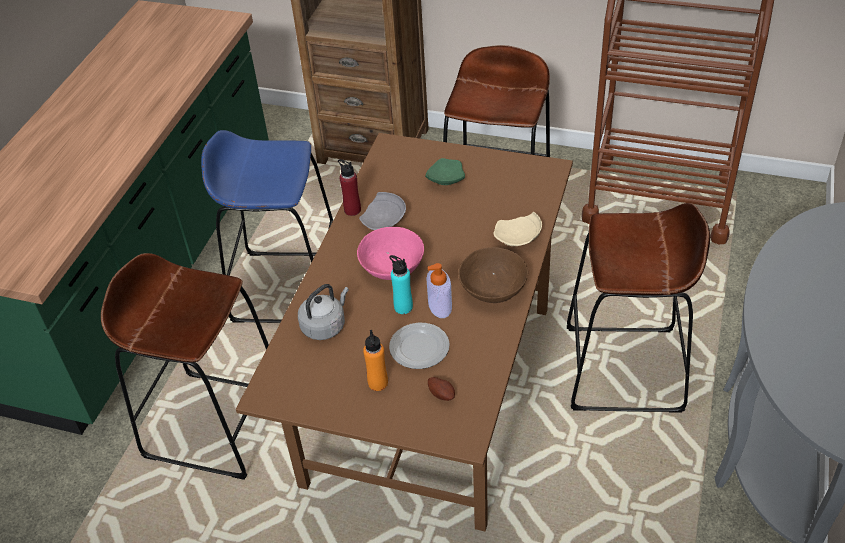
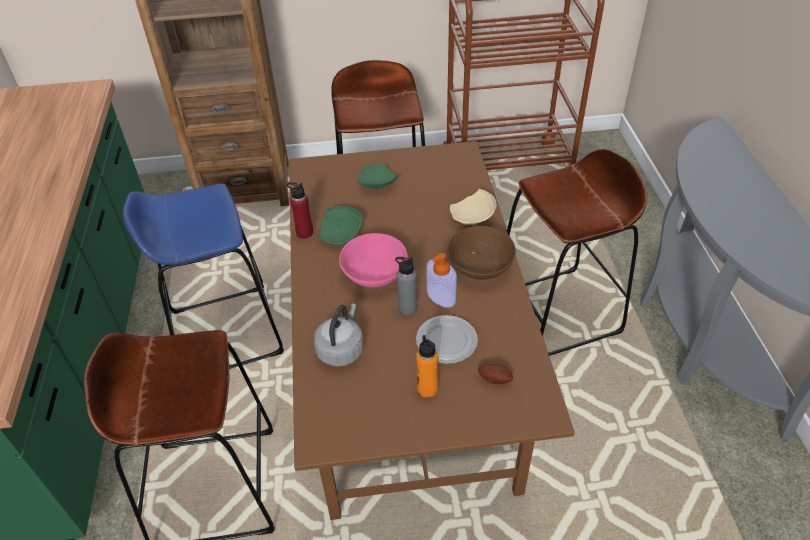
camera: 25 degrees left, 0 degrees up
grey plate [359,192,406,230] -> green plate [318,206,362,245]
turquoise bottle [389,255,413,314] -> grey bottle [395,257,417,315]

